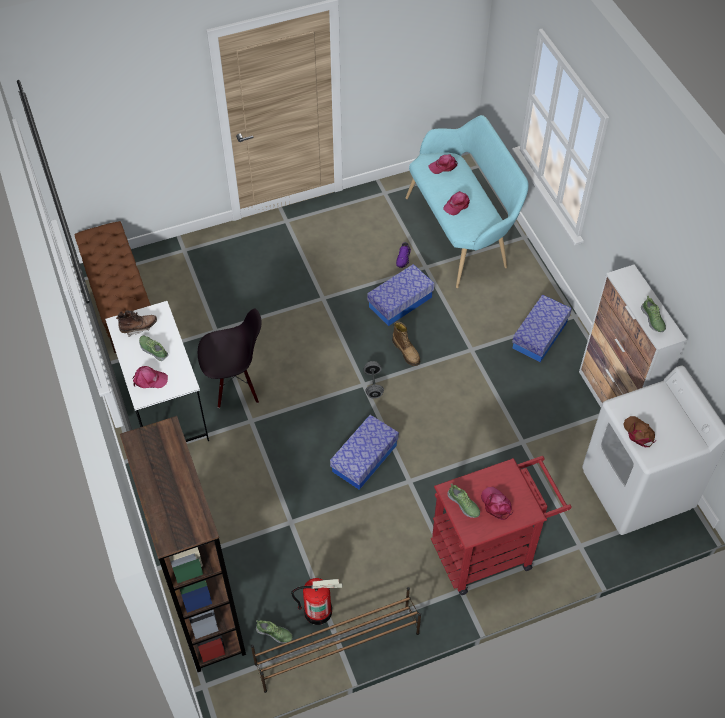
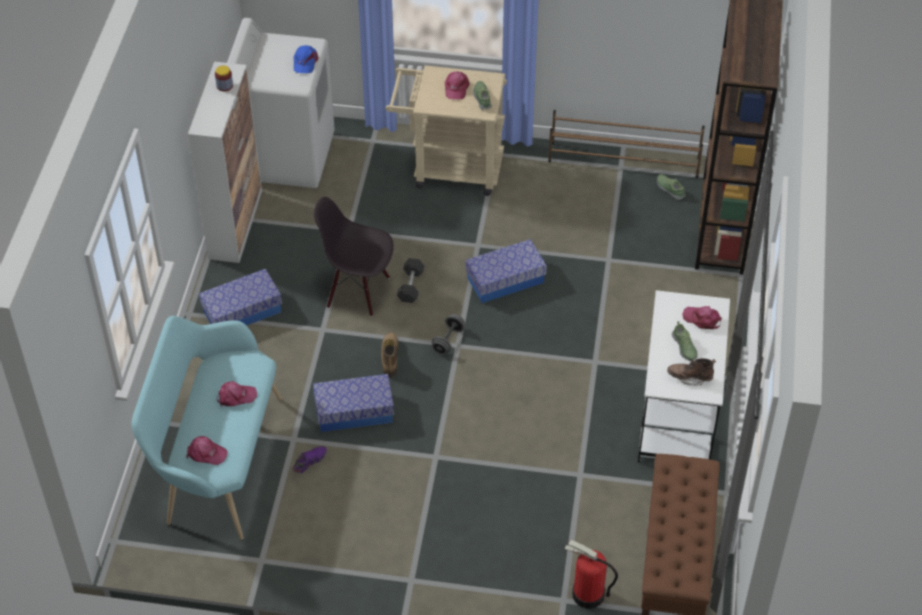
camera: 150 degrees left, 5 degrees down
black chair [198,308,261,408] -> black chair moved to [314,197,394,317]
fire extinguisher [291,578,343,625] -> fire extinguisher moved to [564,540,618,609]
red cart [431,456,572,595] -> beige cart [386,66,507,196]
brown cap [623,416,656,447] -> blue cap [294,45,319,73]
shoe [641,296,666,332] -> jar [215,66,233,91]
none -> grey dumbbell [397,258,424,303]

